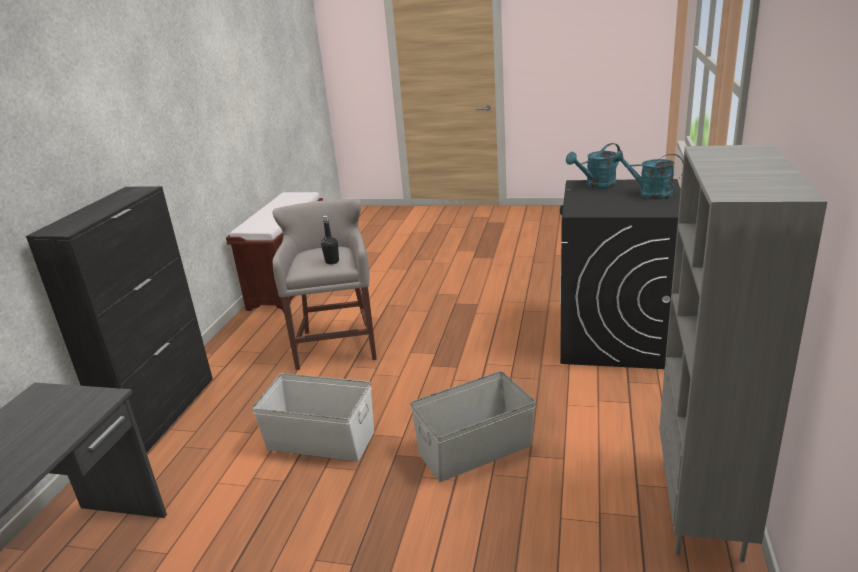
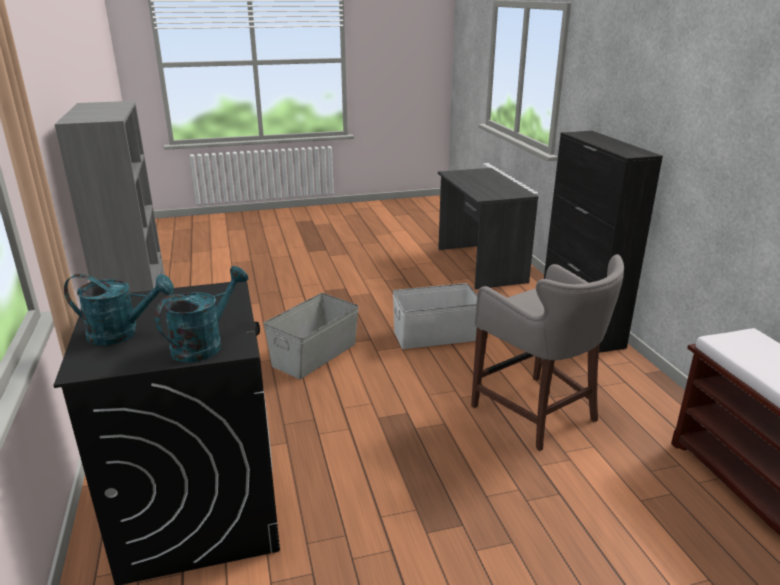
camera: 150 degrees right, 0 degrees up
black bottle [321,215,339,264] -> none

